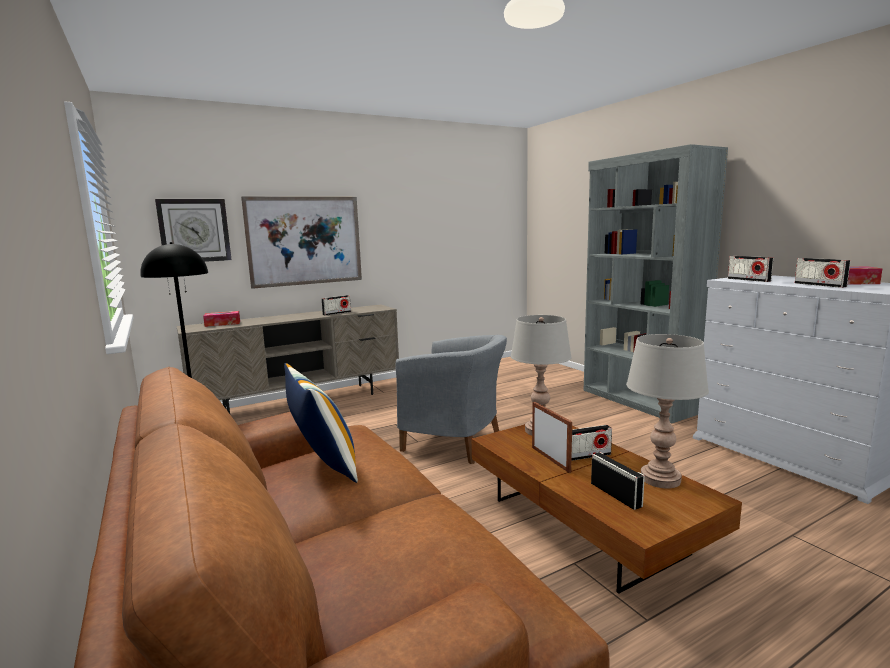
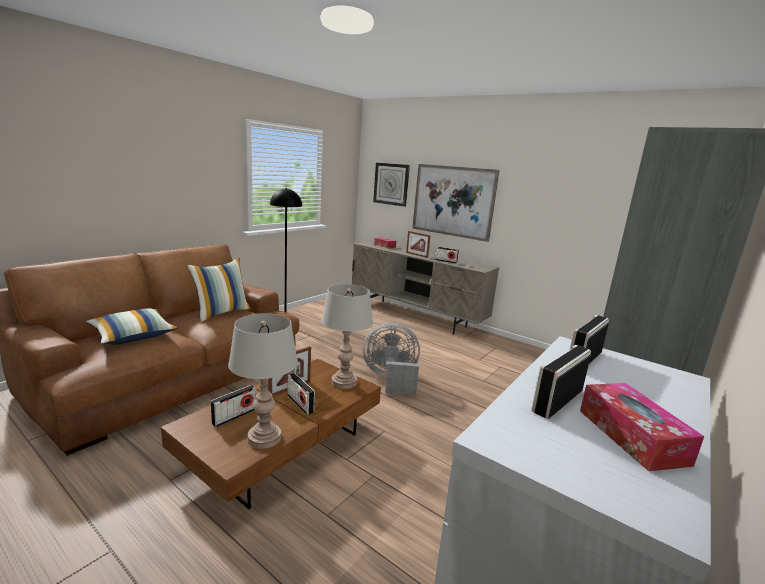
camera: 65 degrees right, 5 degrees up
grey armchair [396,335,507,464] -> grey fan [363,323,420,395]
none -> pillow [86,309,178,345]
none -> picture frame [406,231,431,258]

